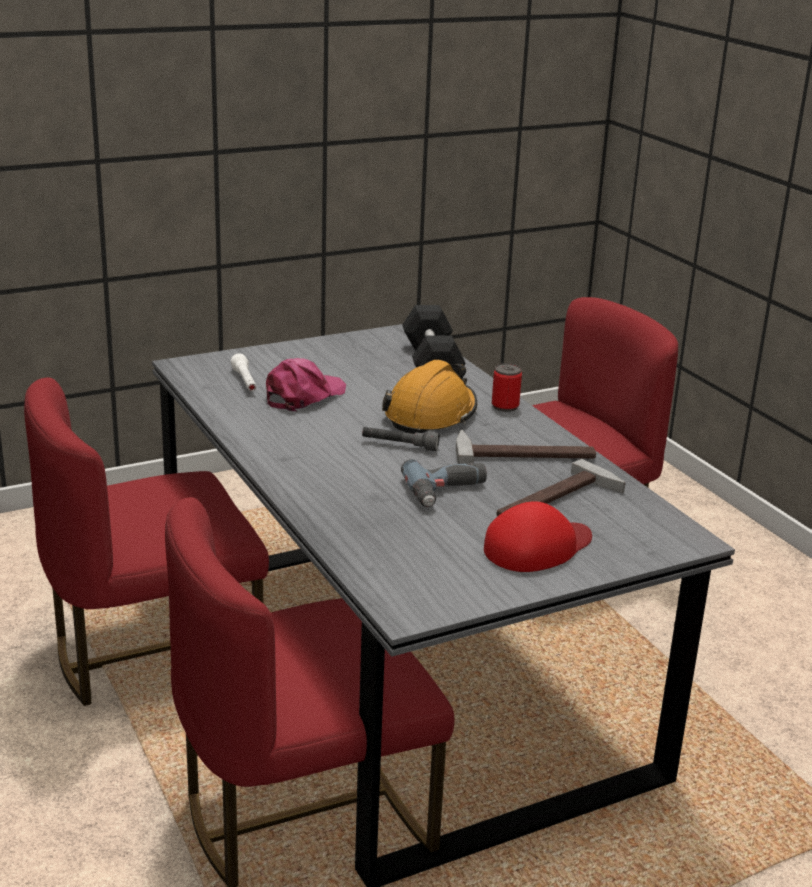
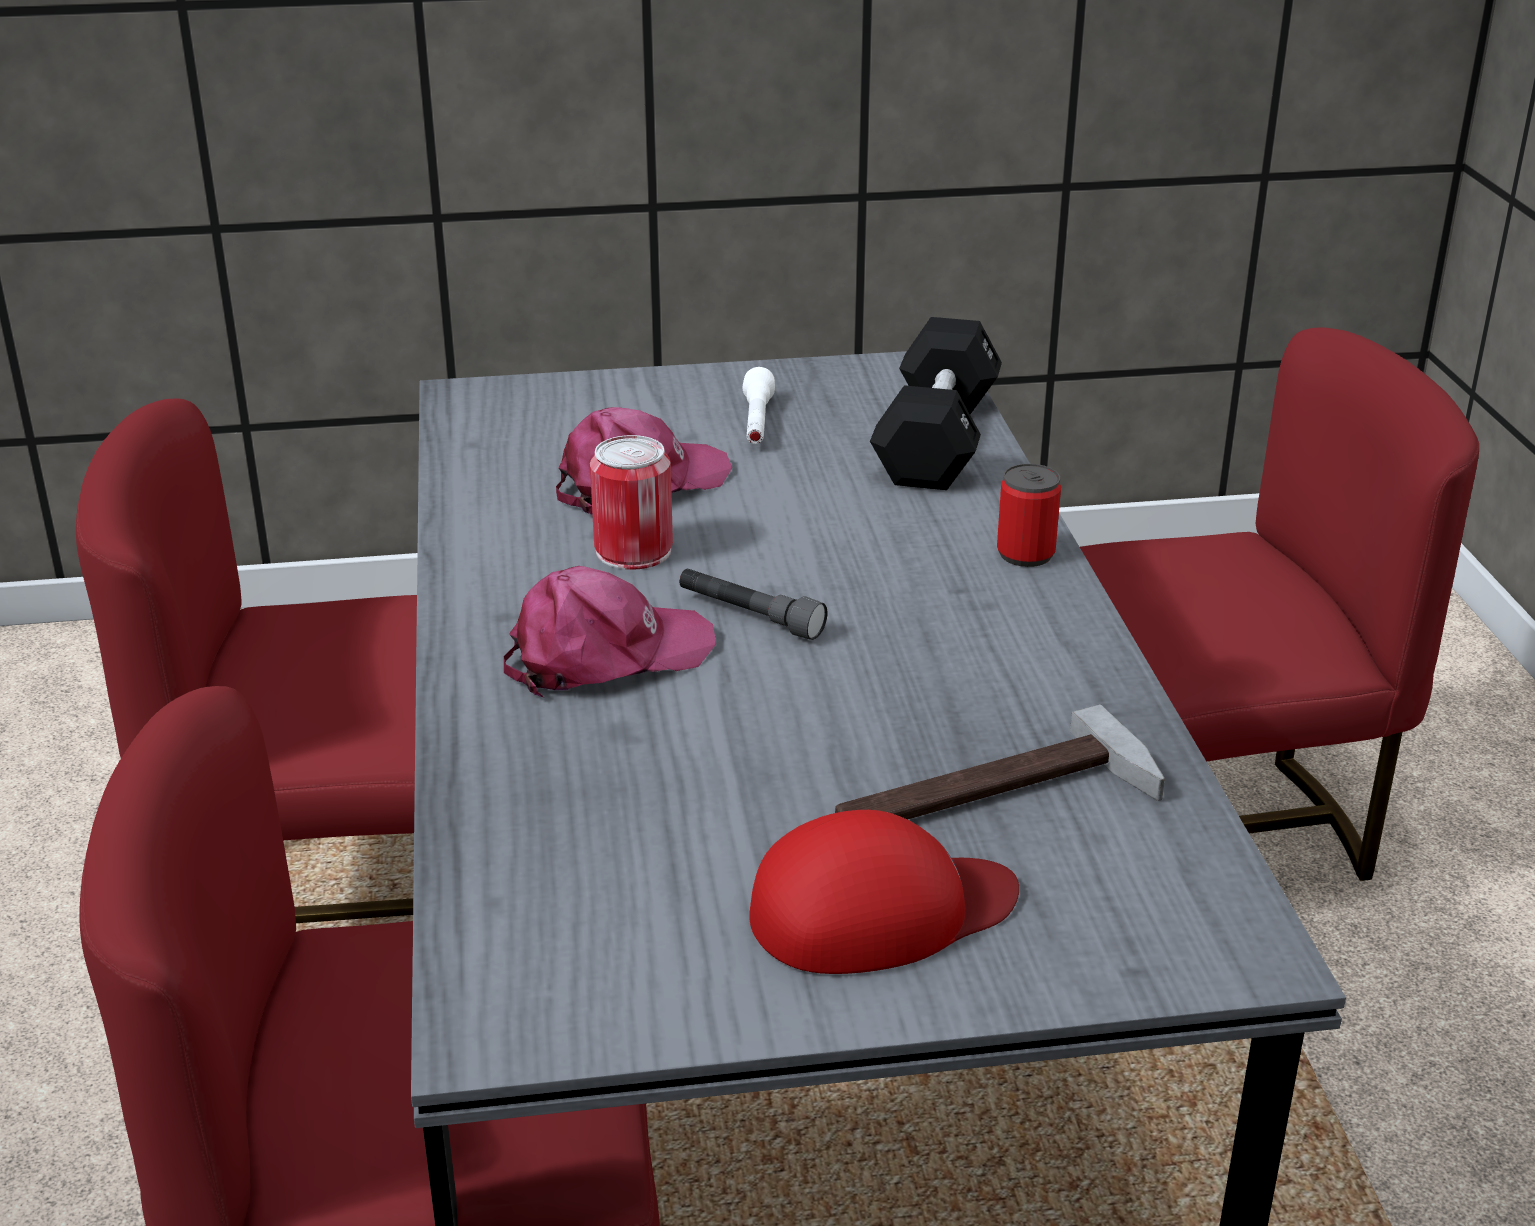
camera: 20 degrees right, 5 degrees up
white flashlight [231,353,256,391] -> white flashlight moved to [742,367,775,444]
orange hard hat [382,360,477,434] -> none
power drill [401,459,487,507] -> none
hammer [456,430,596,464] -> none
none -> pink cap [504,566,716,698]
none -> can [590,435,673,570]

